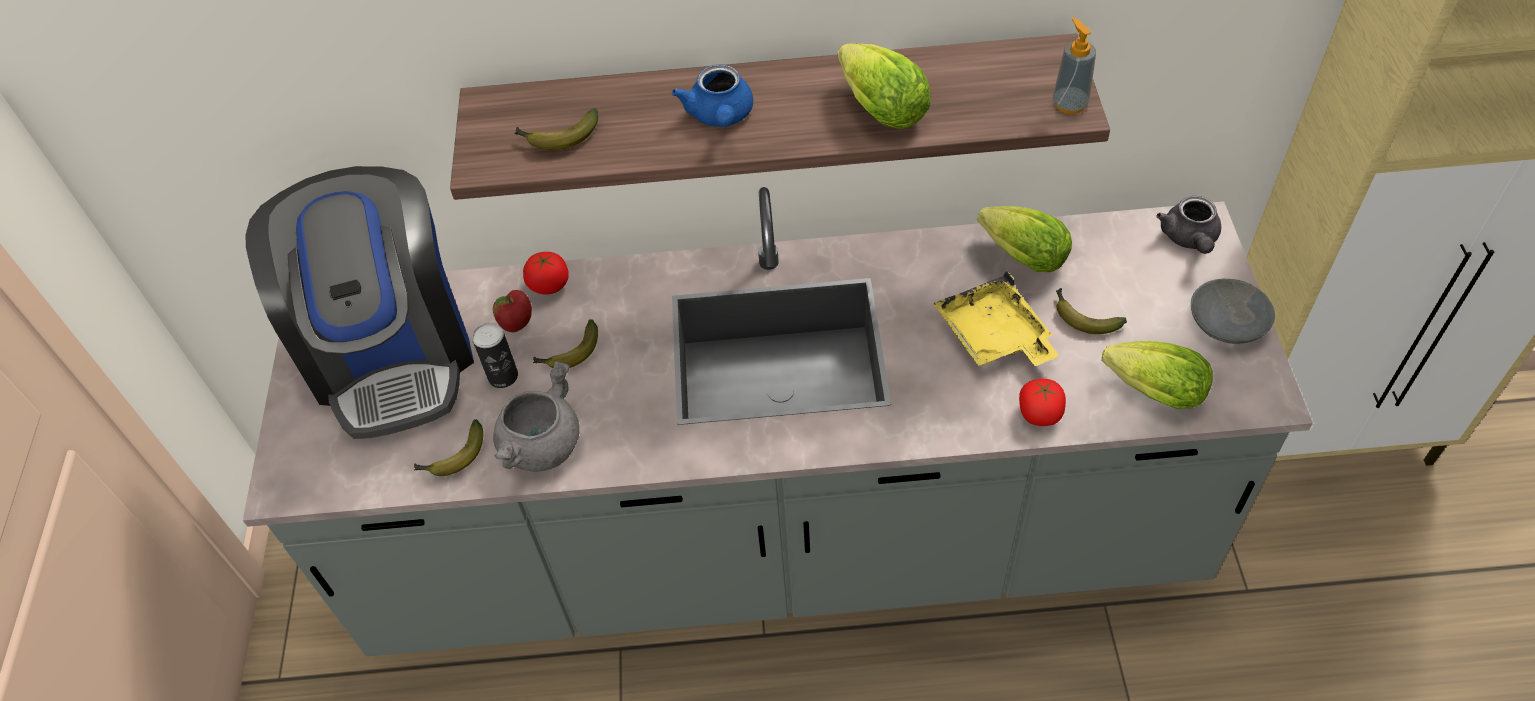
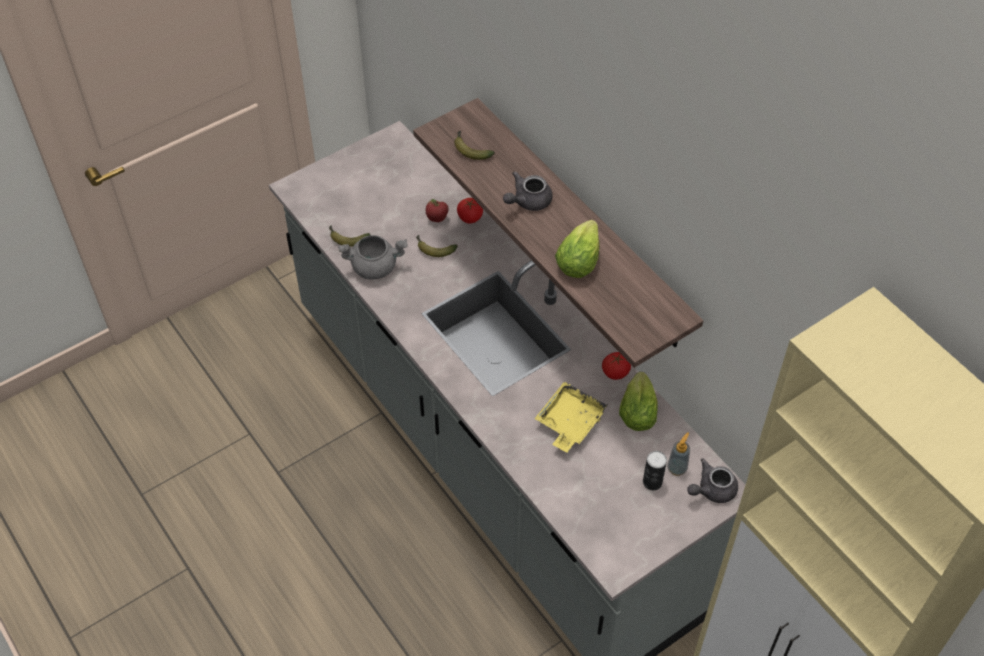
camera: 55 degrees right, 0 degrees up
coffee machine [245,166,474,439] -> none
can [472,323,518,388] -> can moved to [643,451,667,490]
blue teapot [672,64,753,127] -> grey teapot [503,171,553,211]
tomato [1019,379,1066,426] -> tomato moved to [602,352,631,380]
soap dispenser [1053,17,1096,114] -> soap dispenser moved to [667,432,690,476]
banana [1056,288,1127,334] -> none
lettuce [1102,341,1213,409] -> none
grey bowl [1191,279,1275,344] -> none

